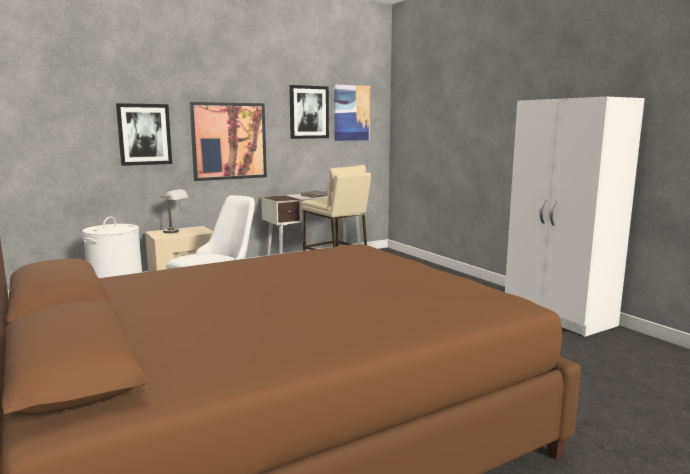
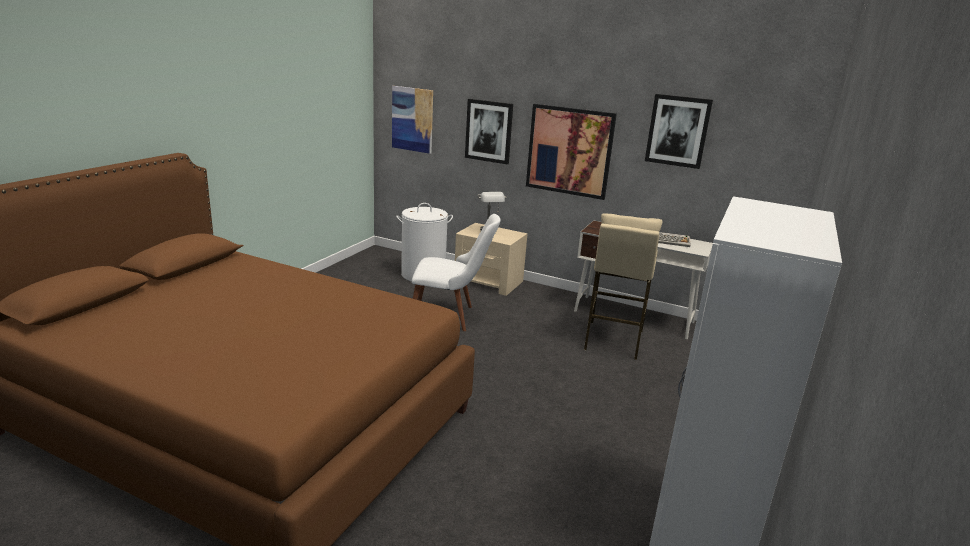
camera: 55 degrees right, 10 degrees up
picture [334,85,370,141] -> picture moved to [392,86,433,154]

